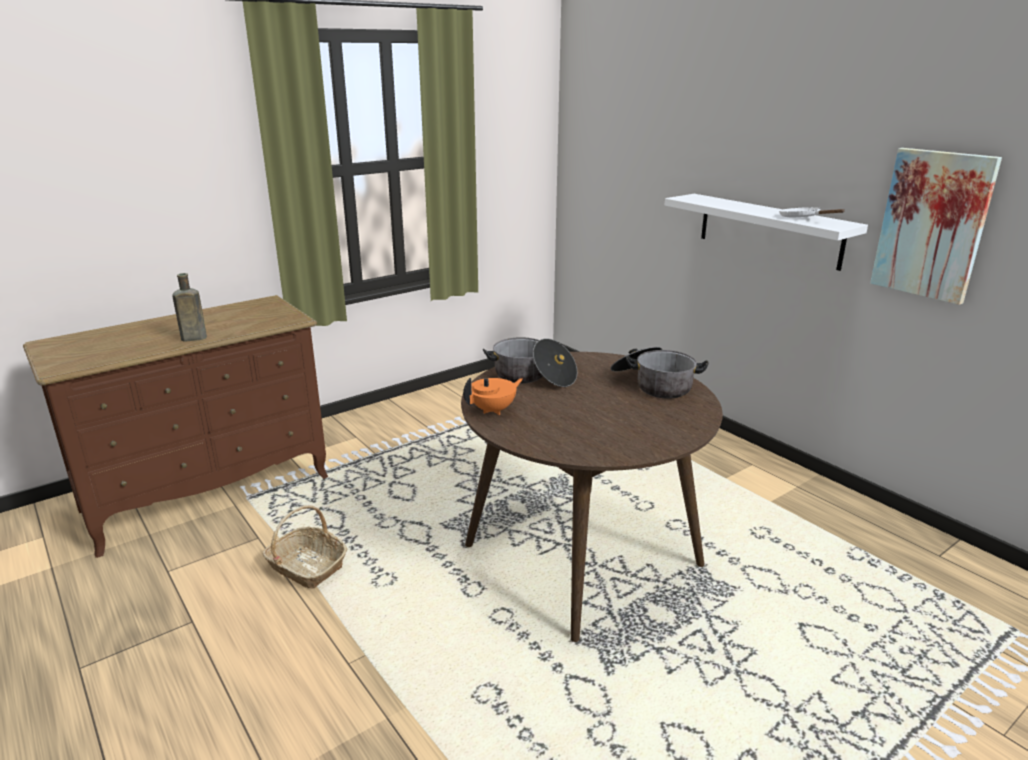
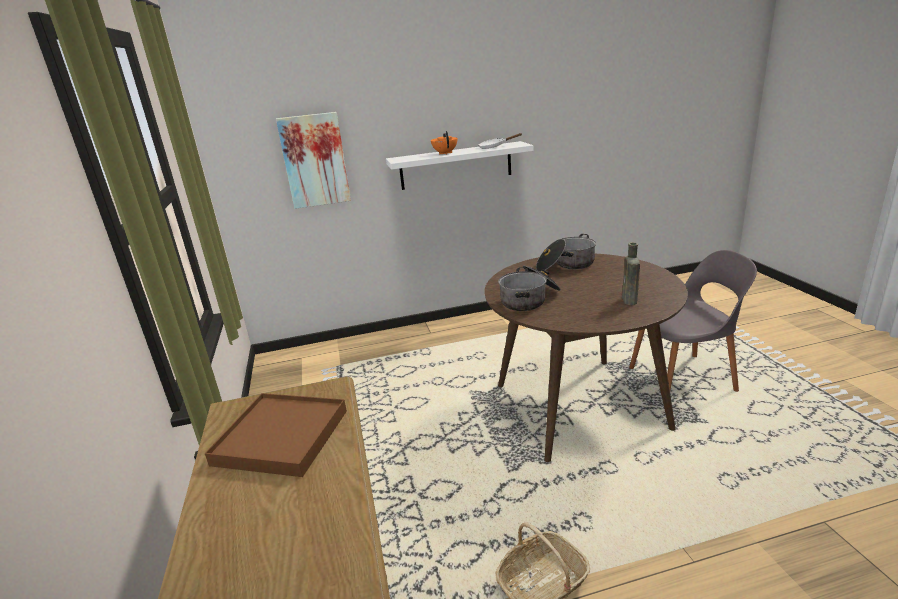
camera: 65 degrees left, 0 degrees up
brown bottle [172,273,207,342] -> brown bottle moved to [622,242,640,305]
orange teapot [463,378,523,415] -> orange teapot moved to [431,131,457,155]
picture [870,148,1002,305] -> picture moved to [276,112,351,209]
none -> brown tray [205,393,347,477]
none -> grey chair [629,250,757,392]

